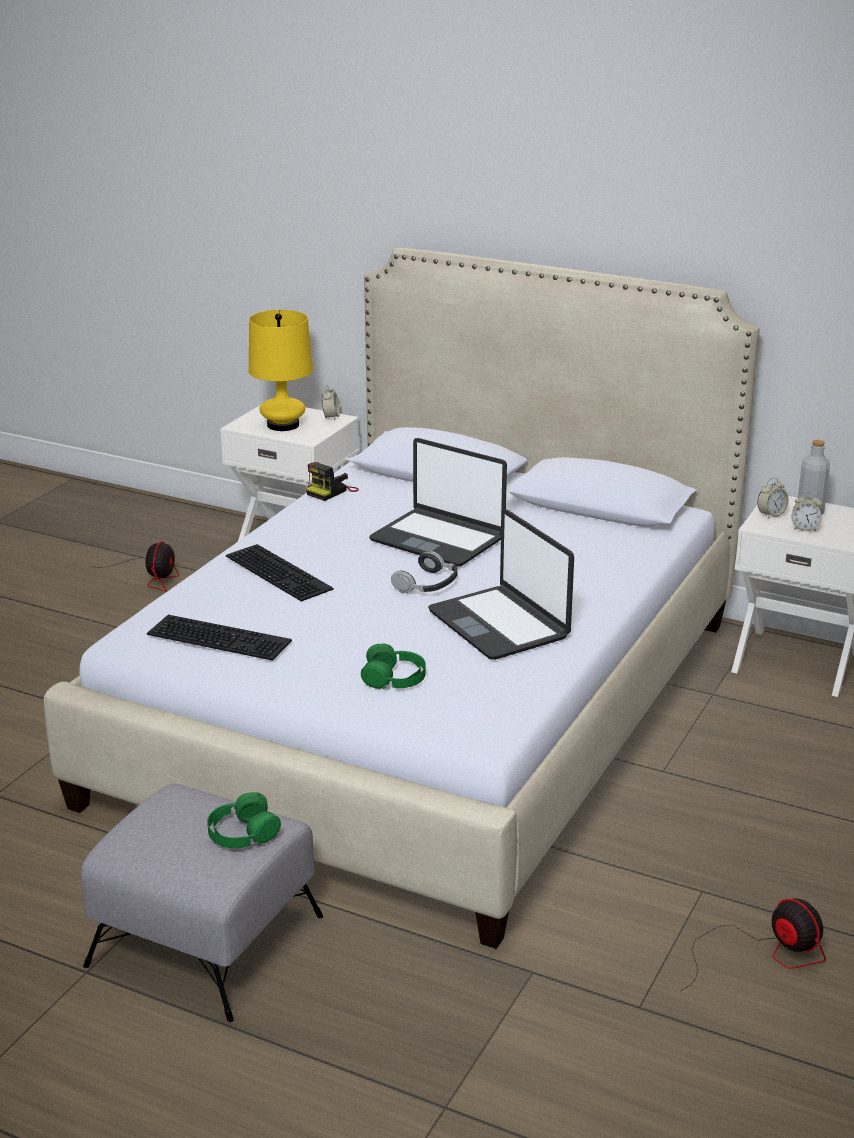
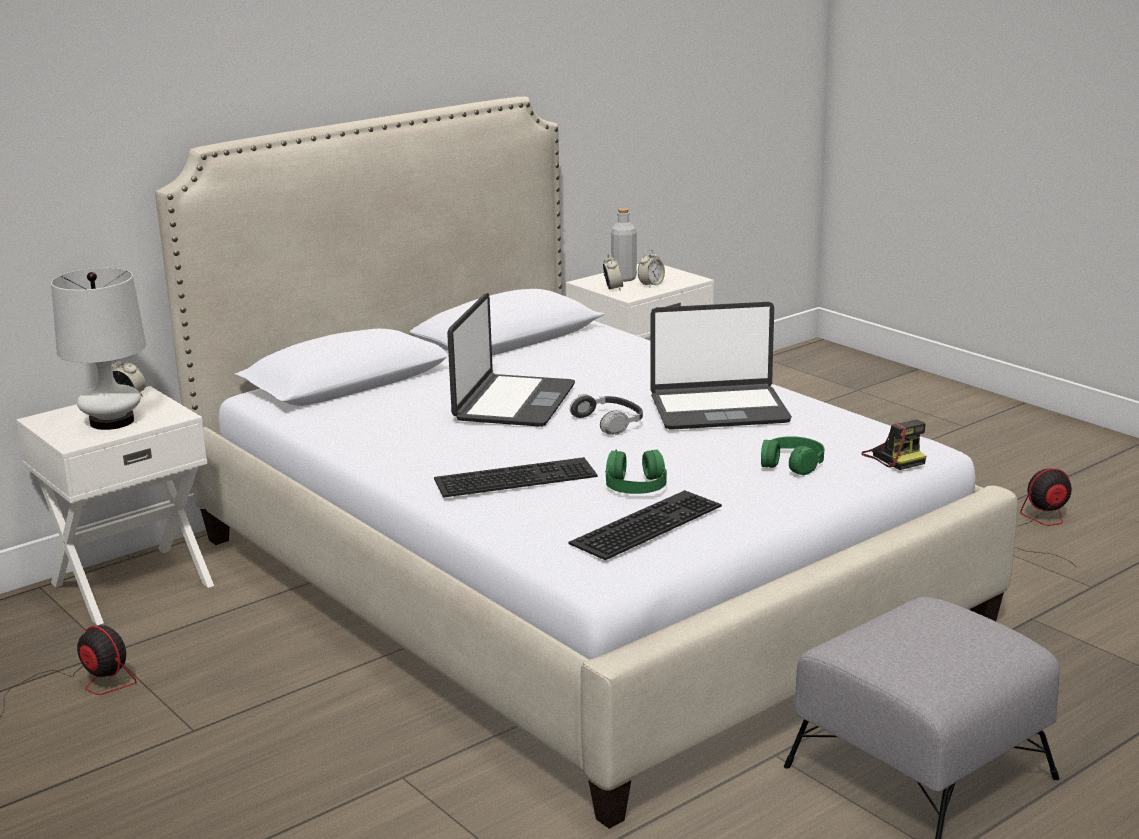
camera: 65 degrees left, 5 degrees down
green headphones [207,792,281,848] -> green headphones moved to [605,449,667,494]
yellow table lamp [249,310,313,431] -> white table lamp [51,268,146,430]
camera [306,462,359,501] -> camera moved to [861,420,926,470]
laptop [369,438,507,567] -> laptop turned 45 degrees counterclockwise [447,293,575,427]

